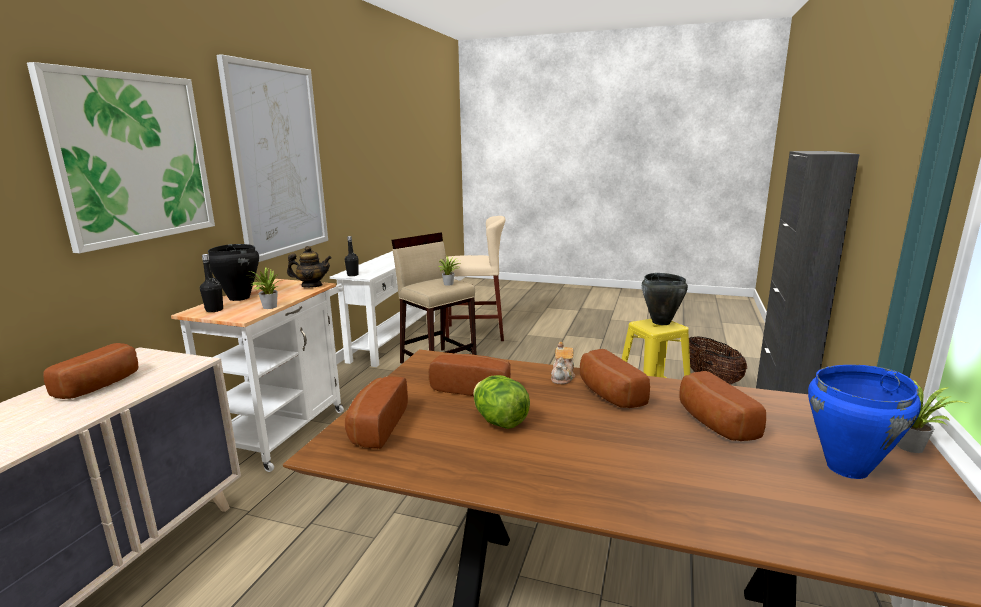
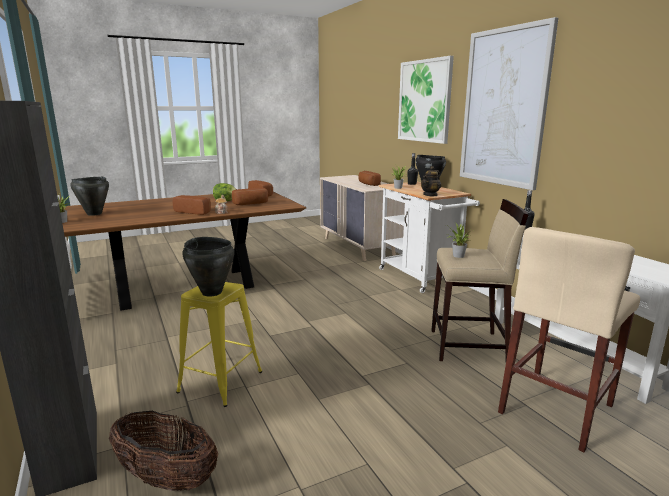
camera: 135 degrees right, 0 degrees up
bread [679,371,766,441] -> none
blue cooking pot [808,365,921,479] -> black cooking pot [70,177,109,216]

